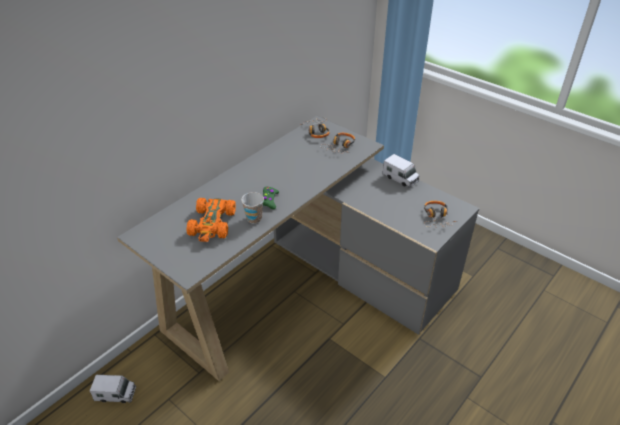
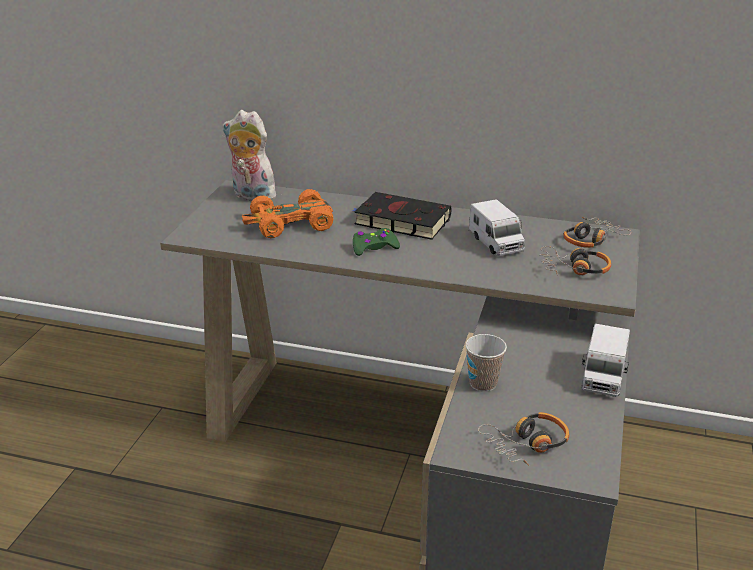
camera: 65 degrees right, 10 degrees down
toy truck [90,375,136,403] -> toy truck moved to [469,199,525,256]
cup [241,192,264,224] -> cup moved to [465,334,507,392]
none -> plush toy [222,110,280,201]
none -> black book [352,192,451,240]

